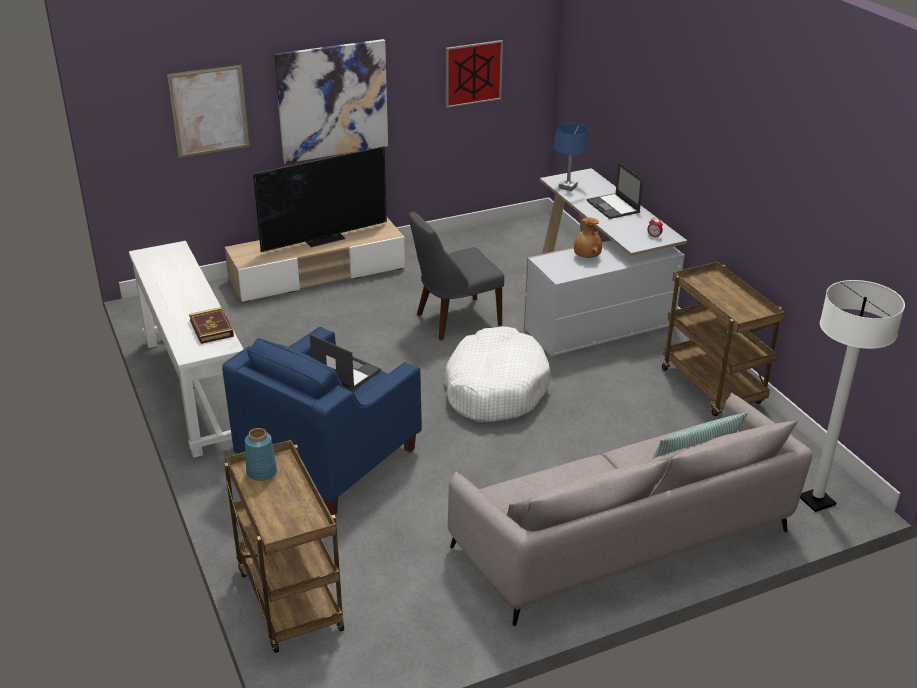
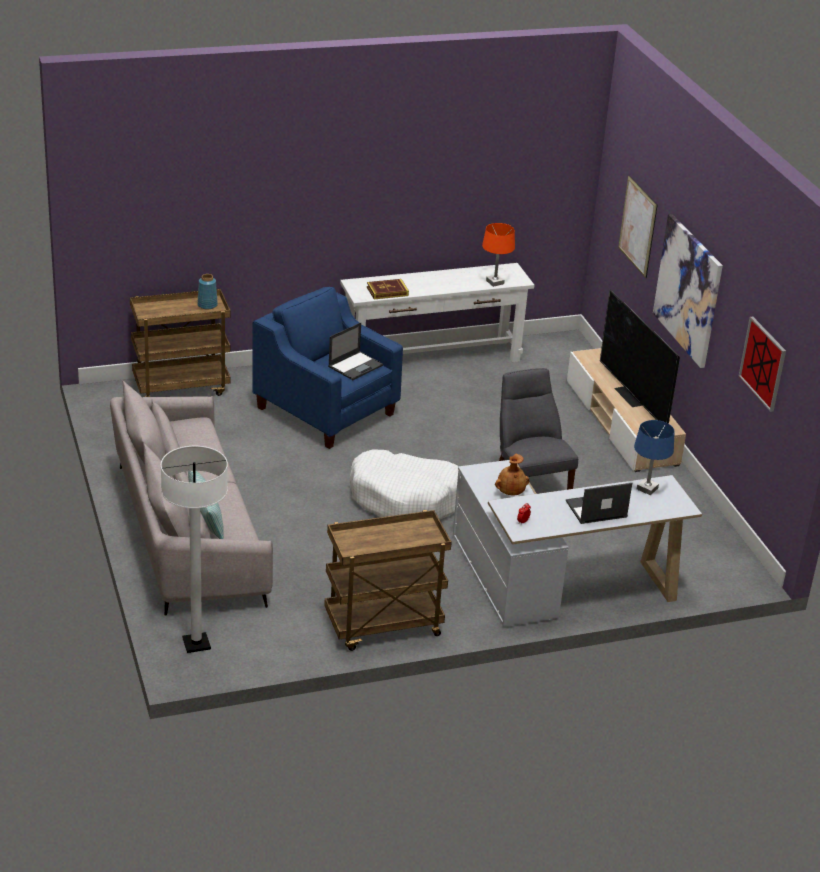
camera: 95 degrees right, 0 degrees up
none -> orange table lamp [482,223,515,287]

